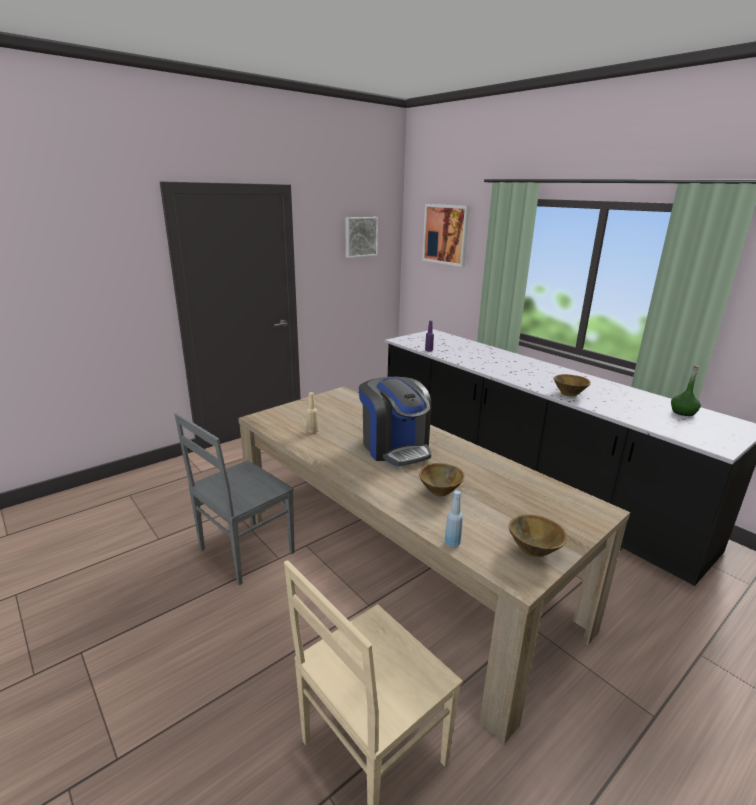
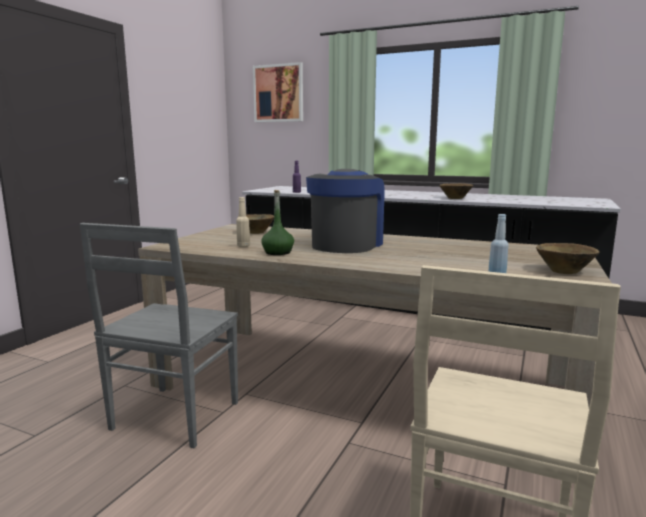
camera: 25 degrees left, 10 degrees down
picture [346,217,378,258] -> none
coffee machine [359,377,431,467] -> coffee machine turned 105 degrees counterclockwise [306,169,385,253]
brown bowl [419,463,465,496] -> brown bowl moved to [238,214,274,234]
green bottle [671,365,701,416] -> green bottle moved to [261,190,294,255]

